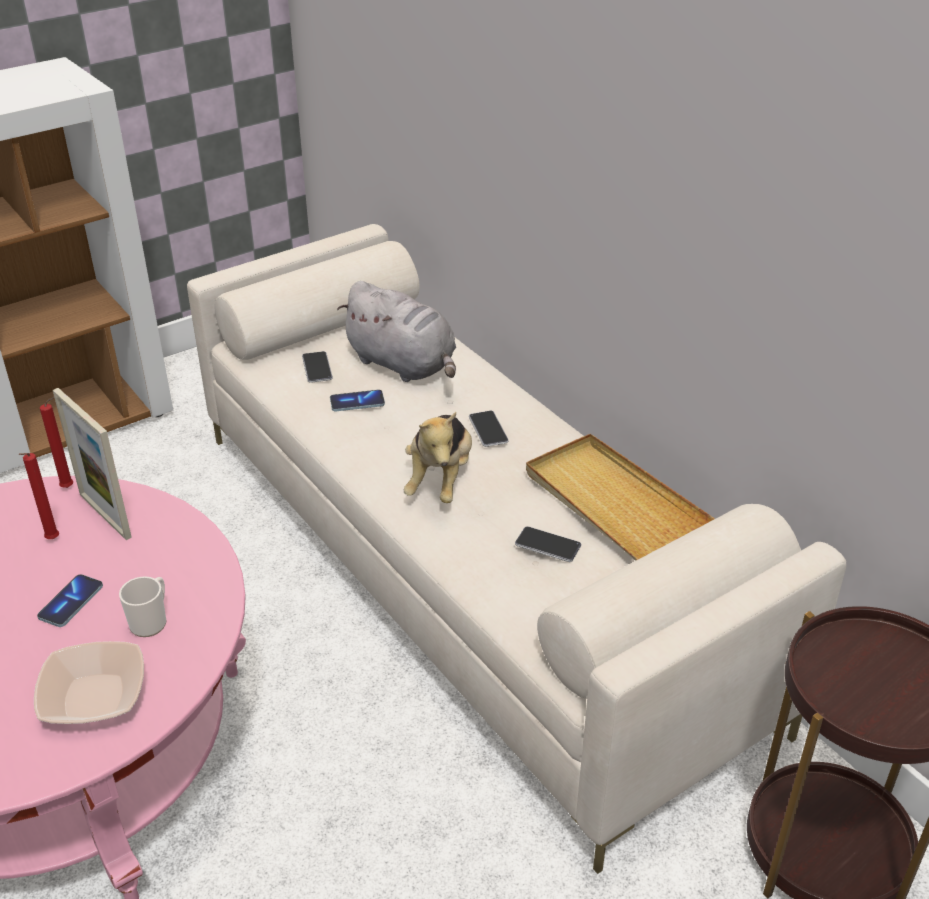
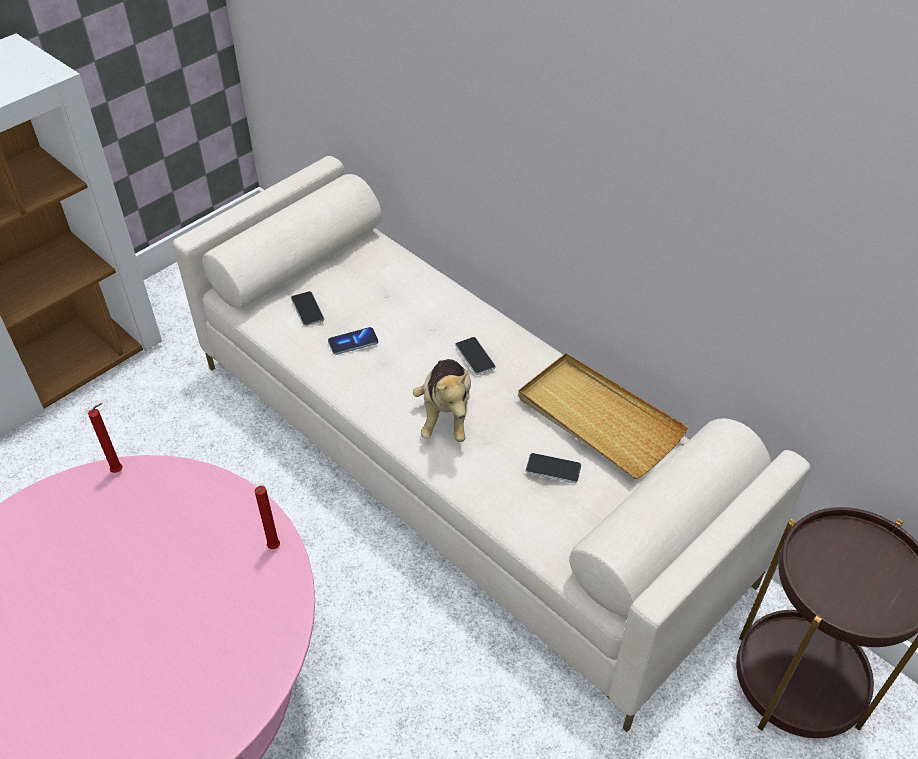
camera: 10 degrees left, 10 degrees up
red candle [18,453,59,539] -> red candle moved to [255,486,280,549]
bowl [34,641,144,724] -> none
phone [37,574,103,627] -> none
picture frame [53,388,132,540] -> none
mug [119,576,166,637] -> none
grey plush toy [337,281,456,382] -> none

